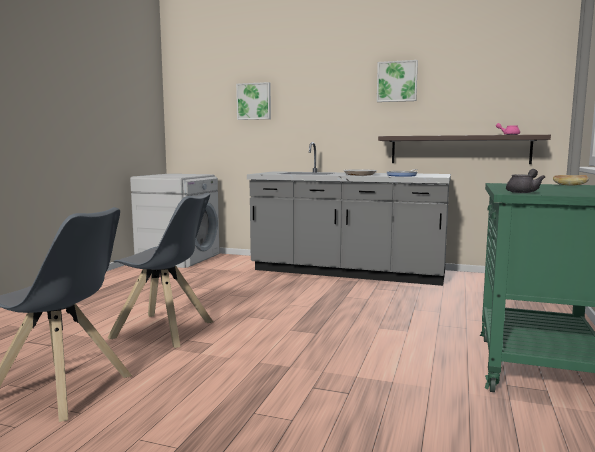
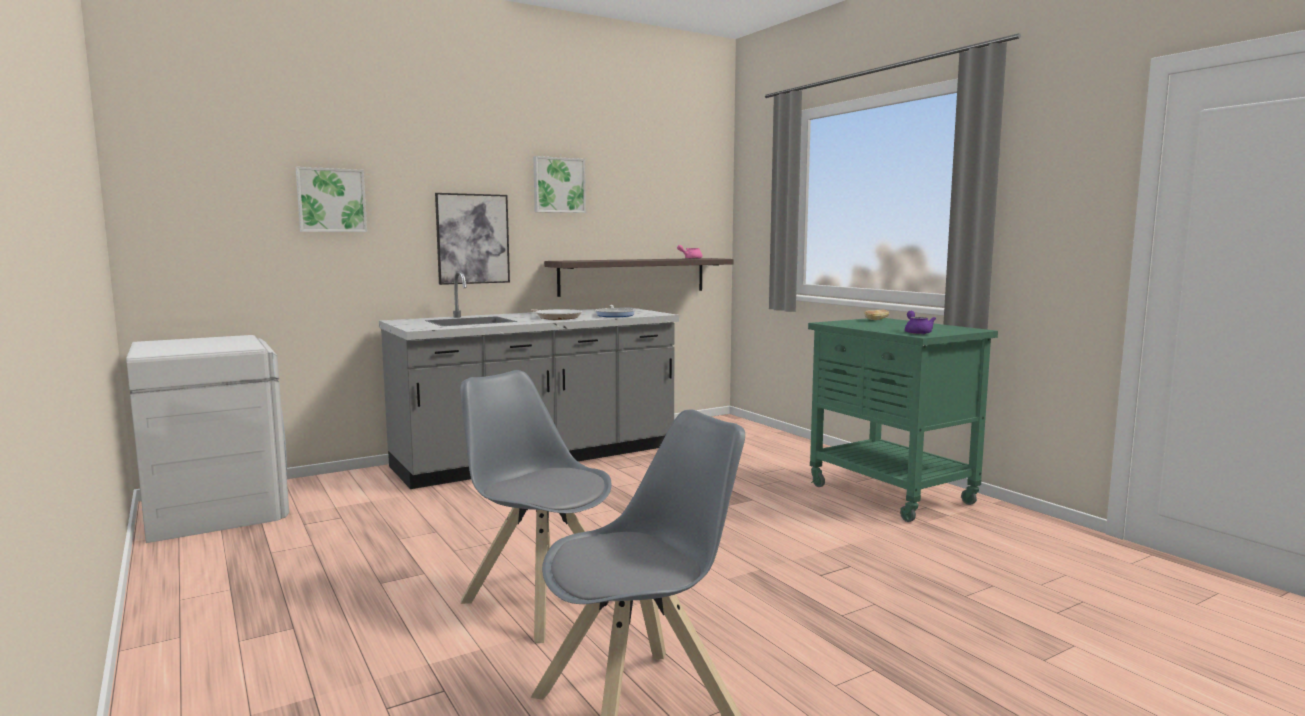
camera: 50 degrees left, 0 degrees up
grey chair [108,193,213,348] -> grey chair turned 105 degrees counterclockwise [460,370,611,643]
grey teapot [506,169,545,193] -> purple teapot [905,311,936,334]
none -> picture [435,193,510,285]

